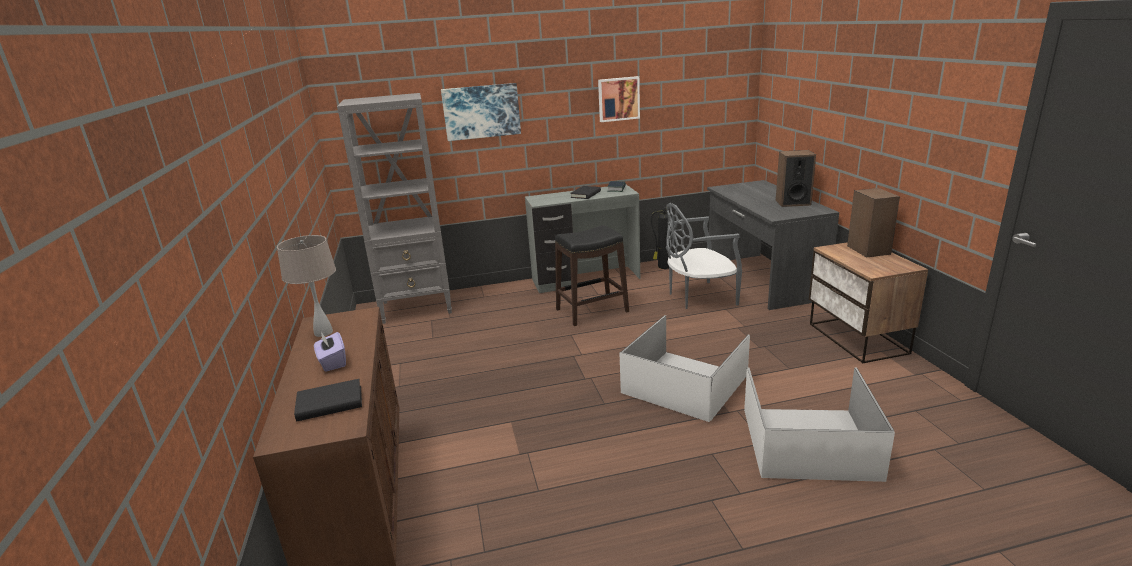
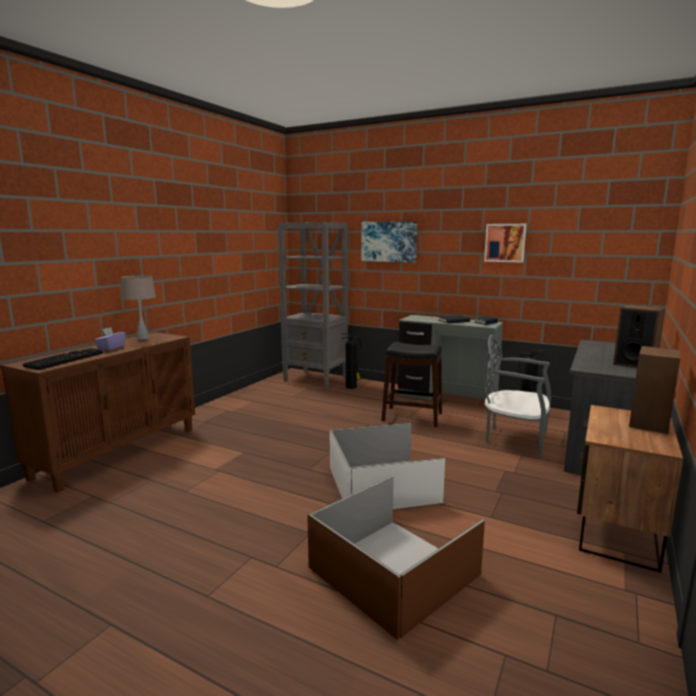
camera: 40 degrees right, 10 degrees down
black book [294,379,362,421] -> keyboard [23,348,103,370]
white storage box [744,367,895,482] -> brown storage box [307,476,485,640]
none -> fire extinguisher [342,333,362,389]

